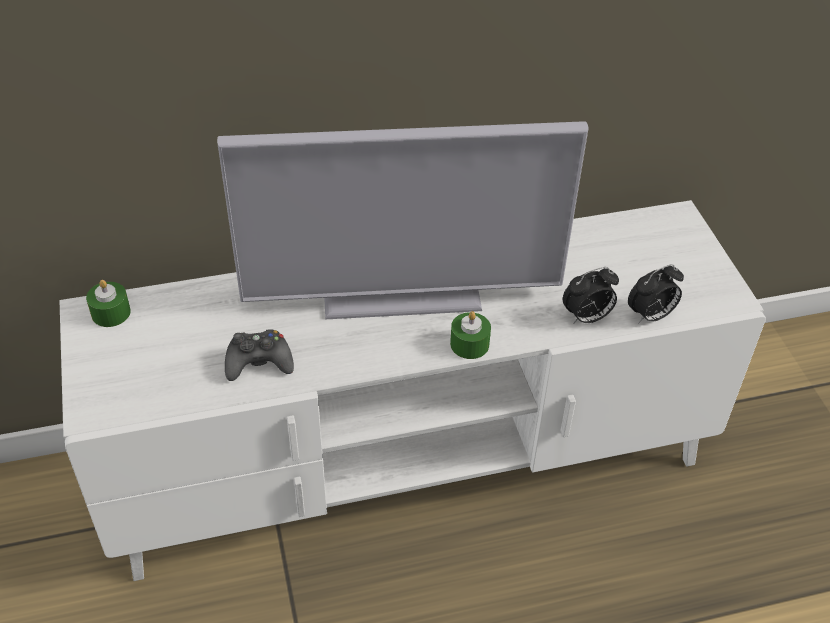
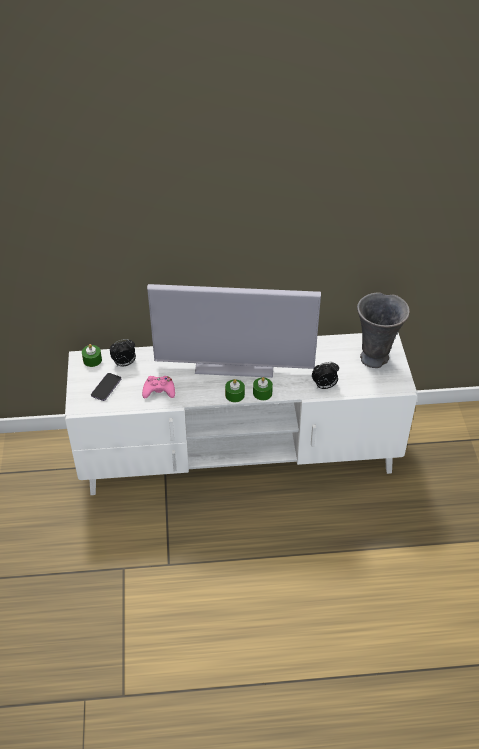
camera: 10 degrees right, 0 degrees up
black game controller [225,330,294,381] -> pink game controller [142,376,175,398]
alarm clock [628,264,684,324] -> alarm clock moved to [110,339,136,367]
none -> phone [91,373,121,401]
none -> green candle [225,379,245,402]
none -> grey vase [357,292,410,368]

